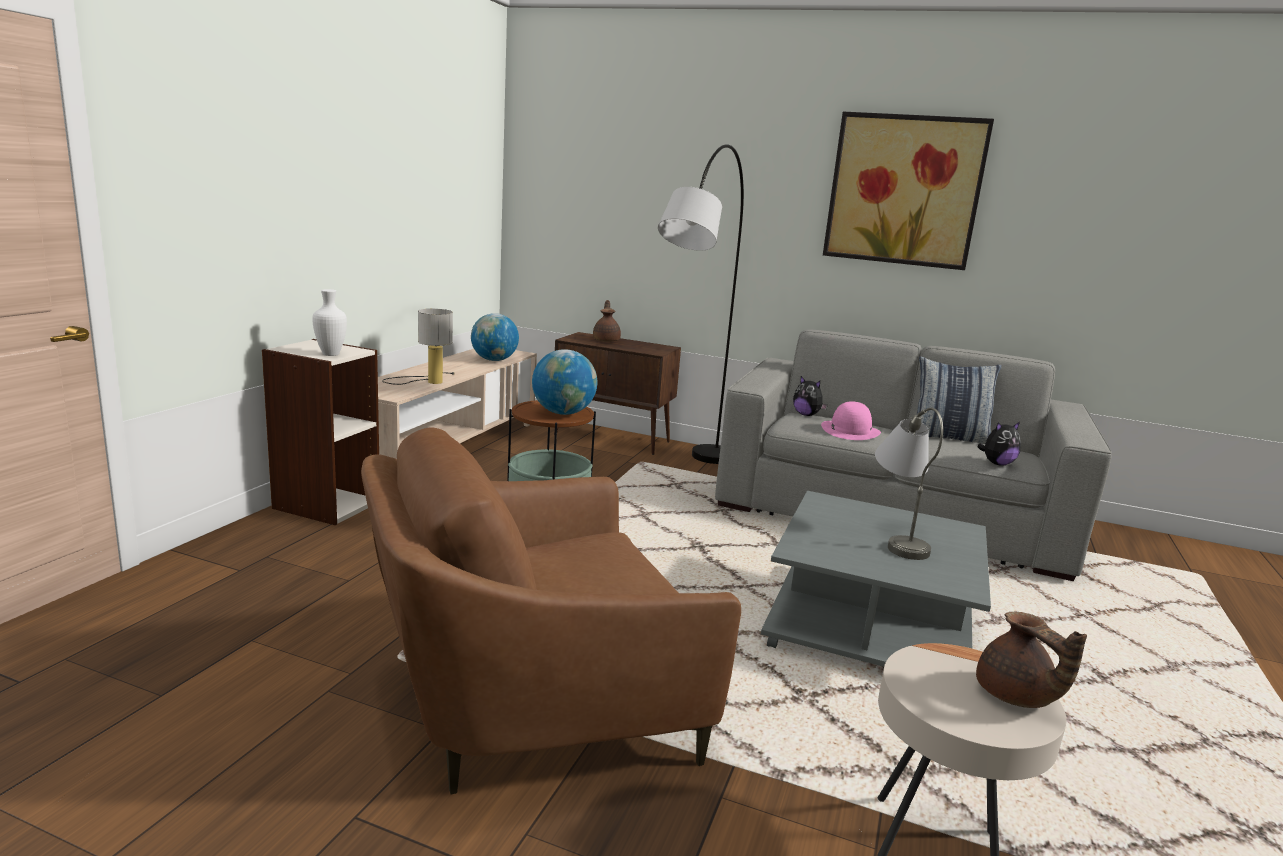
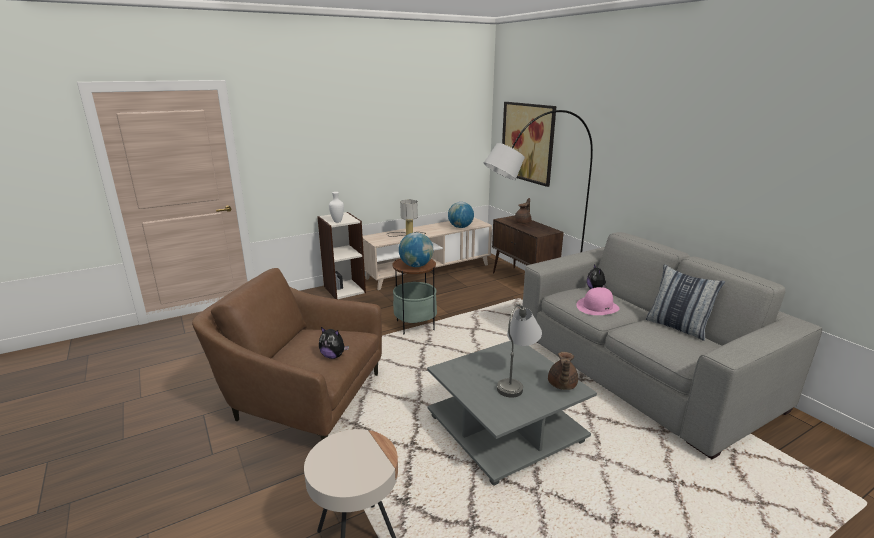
camera: 40 degrees right, 5 degrees up
picture [823,112,994,270] -> picture moved to [502,102,556,187]
brown teapot [976,612,1087,708] -> brown teapot moved to [548,352,578,390]
plush toy [977,422,1021,466] -> plush toy moved to [319,327,349,359]

